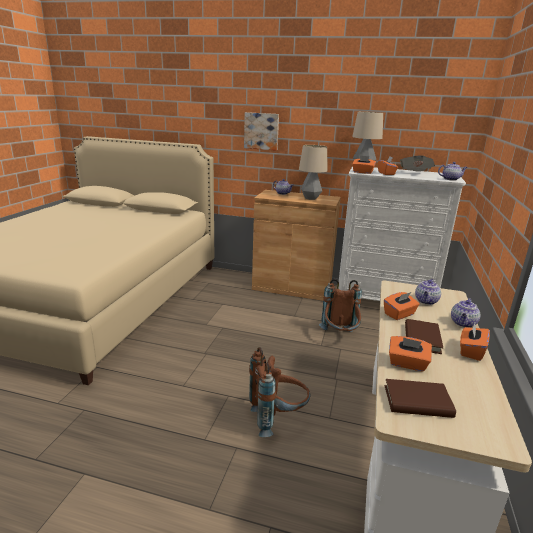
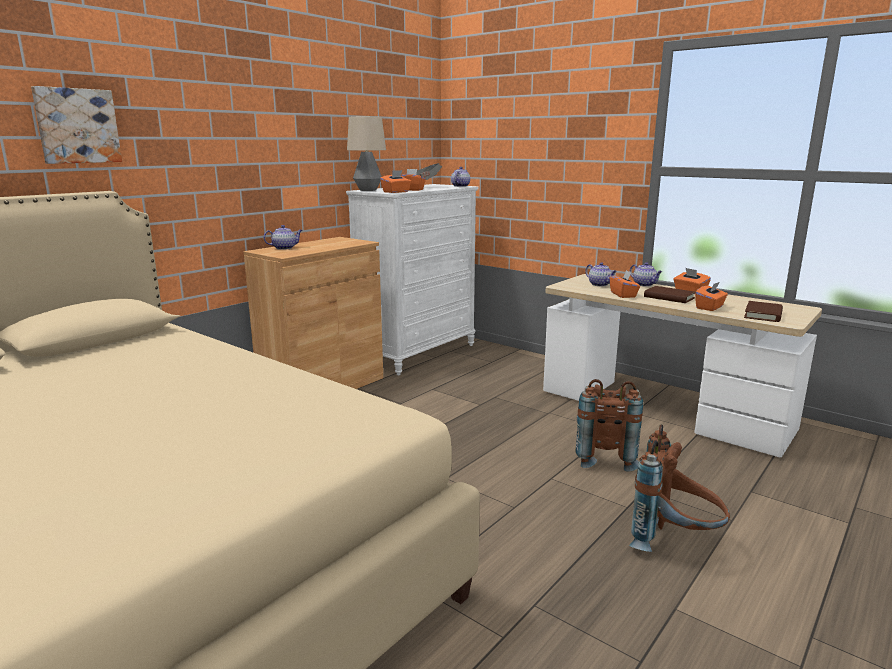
camera: 65 degrees left, 5 degrees down
picture [244,112,279,151] -> picture moved to [31,86,122,164]
table lamp [299,145,328,200] -> none
brown backpack [319,279,362,332] -> brown backpack moved to [629,425,730,552]

